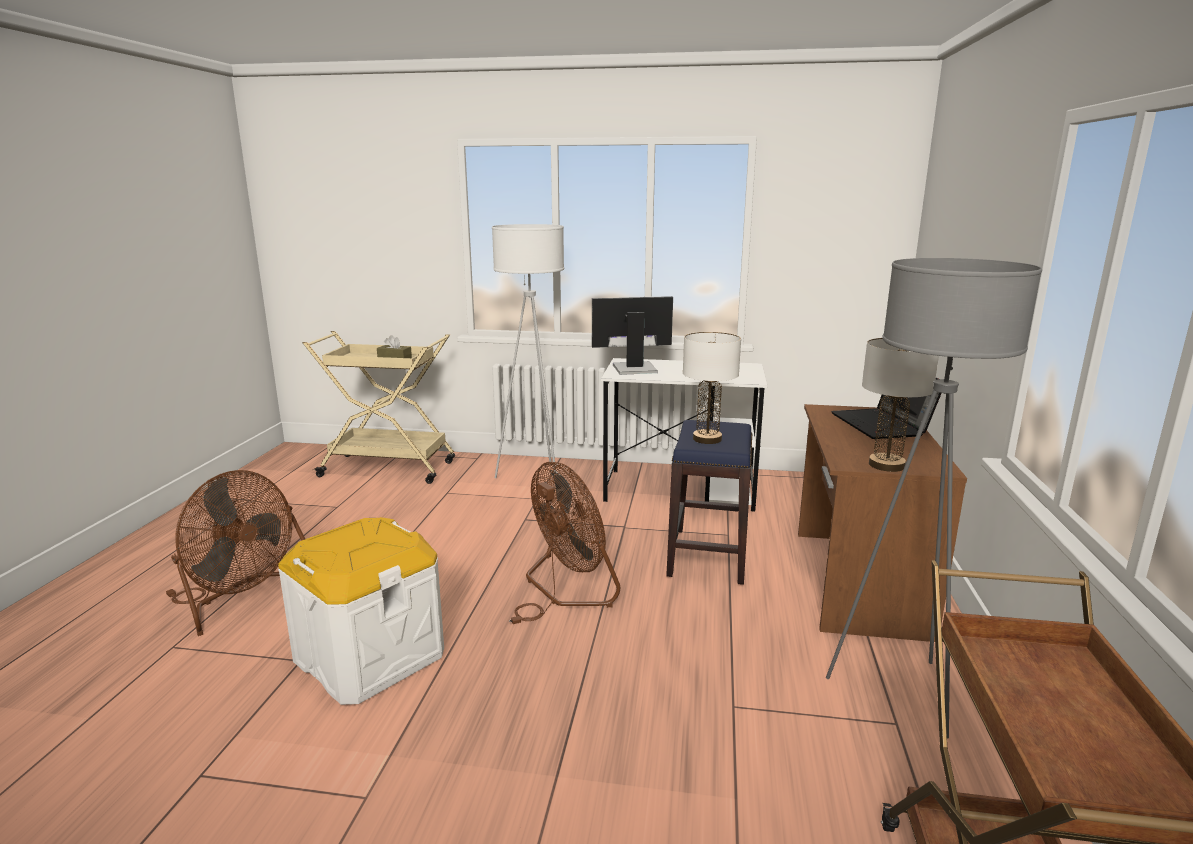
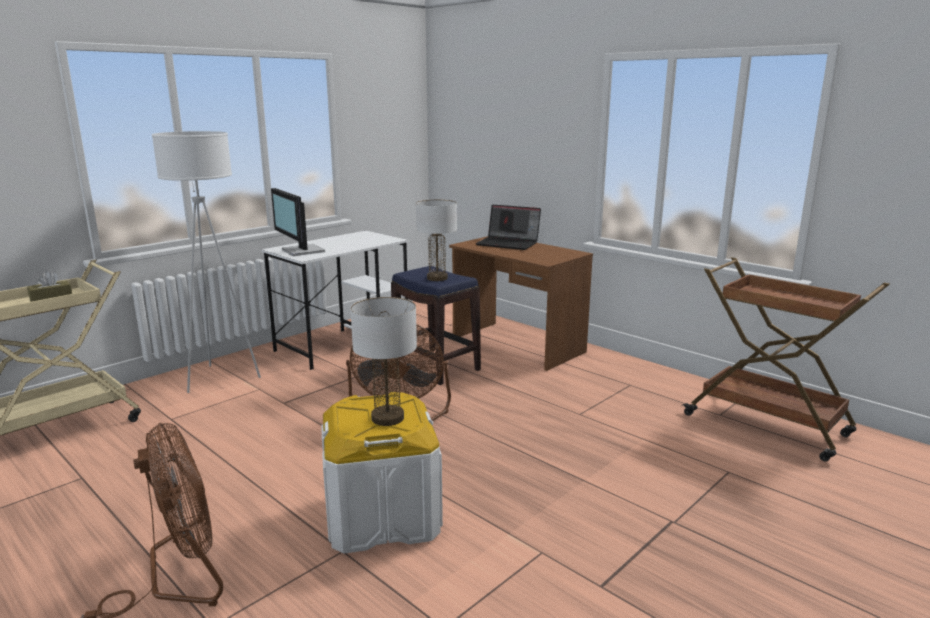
camera: 55 degrees left, 0 degrees up
monitor [592,296,673,375] -> monitor turned 60 degrees counterclockwise [271,188,325,256]
grey floor lamp [826,258,1042,738] -> none
table lamp [862,338,939,472] -> table lamp moved to [350,297,417,426]

